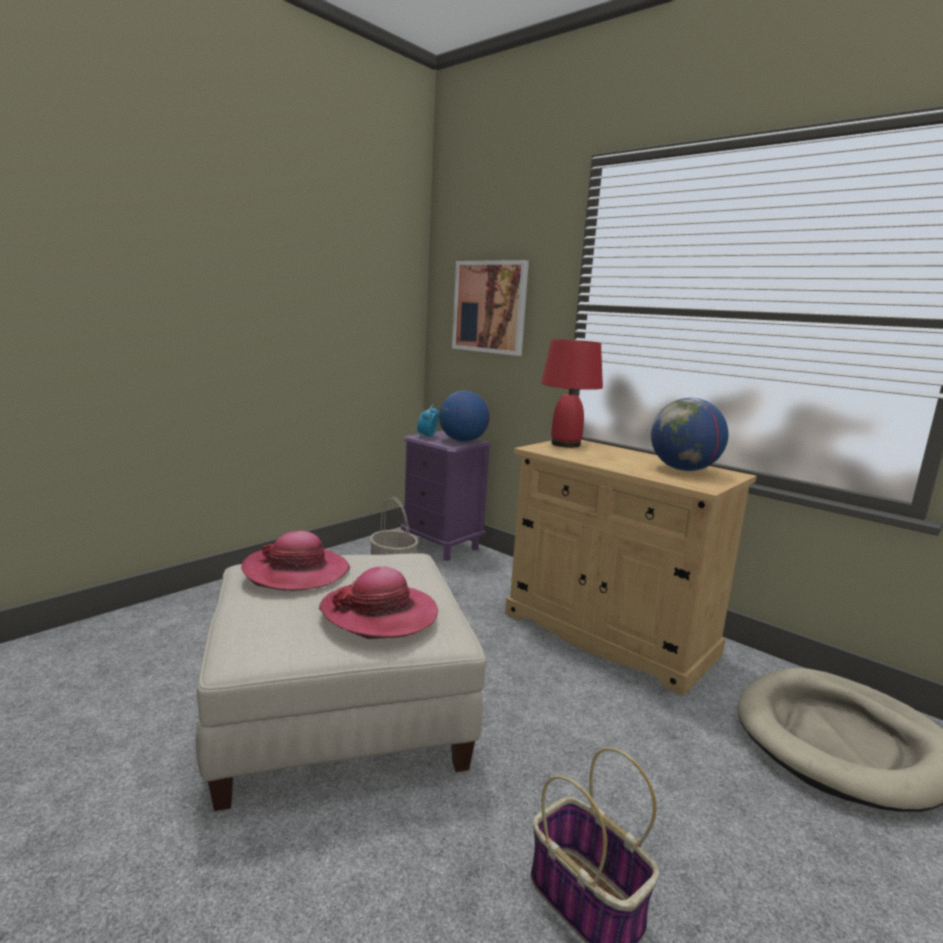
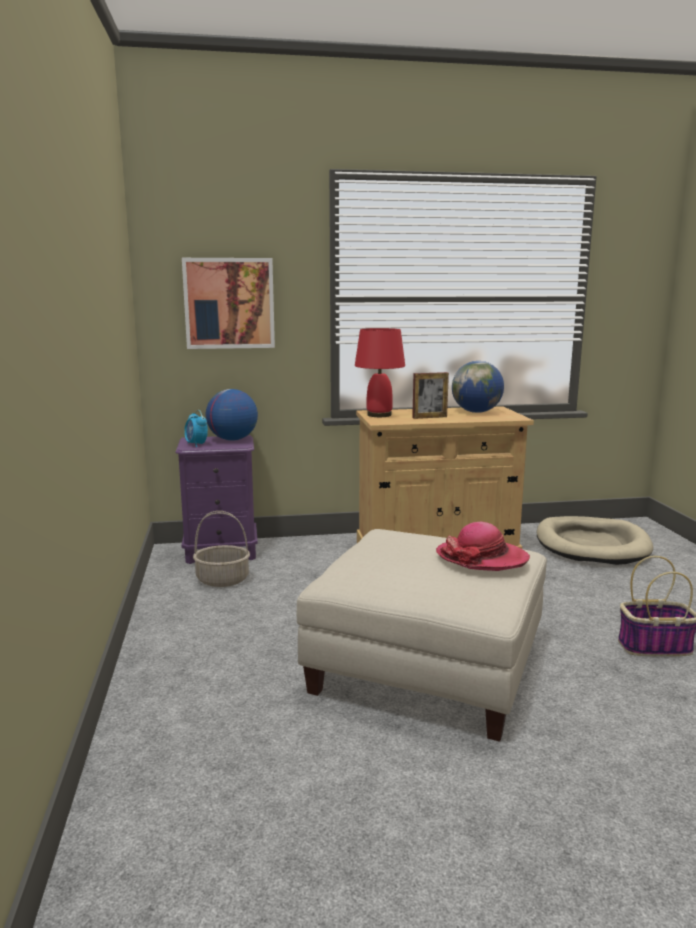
camera: 50 degrees left, 0 degrees up
hat [241,531,350,591] -> none
none -> picture frame [412,372,449,419]

